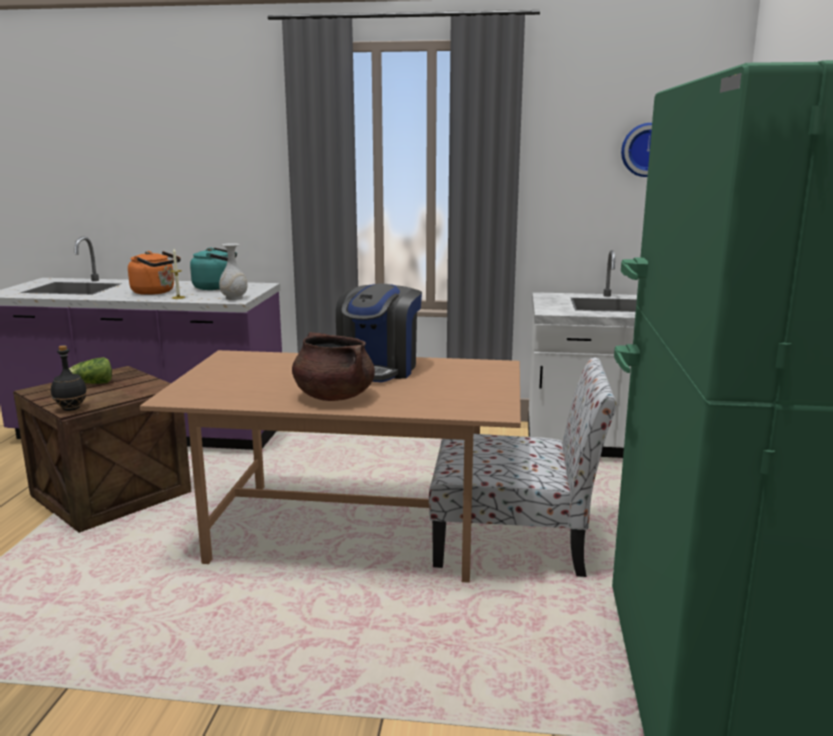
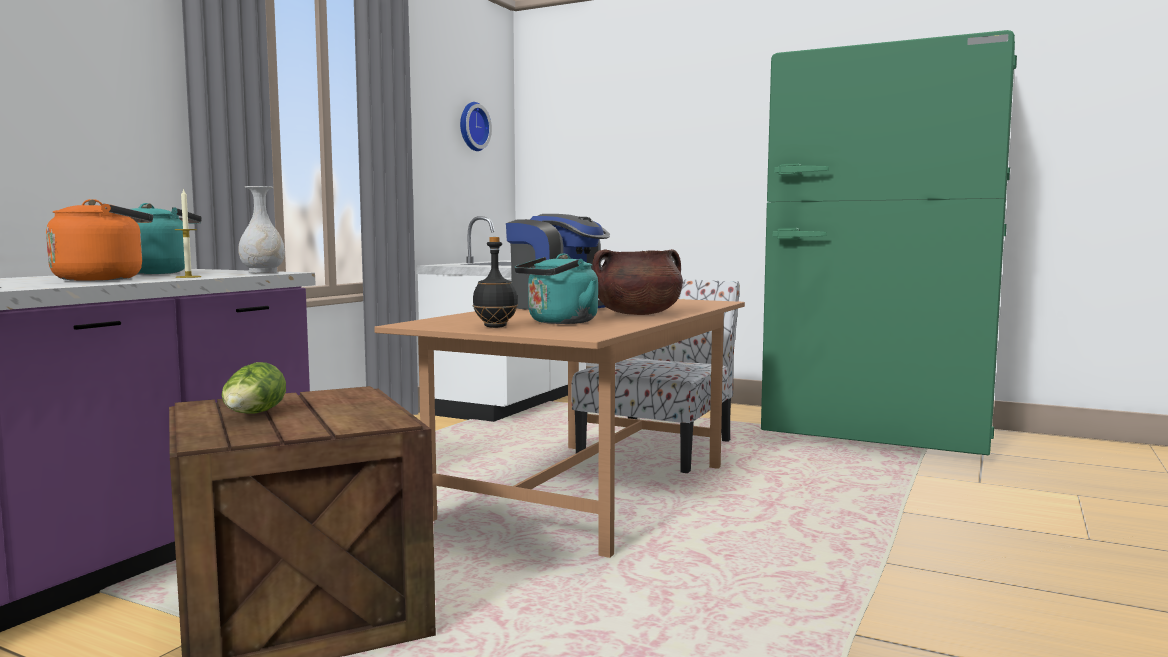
camera: 70 degrees left, 10 degrees down
black bottle [51,345,87,411] -> black bottle moved to [473,237,518,328]
none -> turquoise kettle [515,253,598,324]

